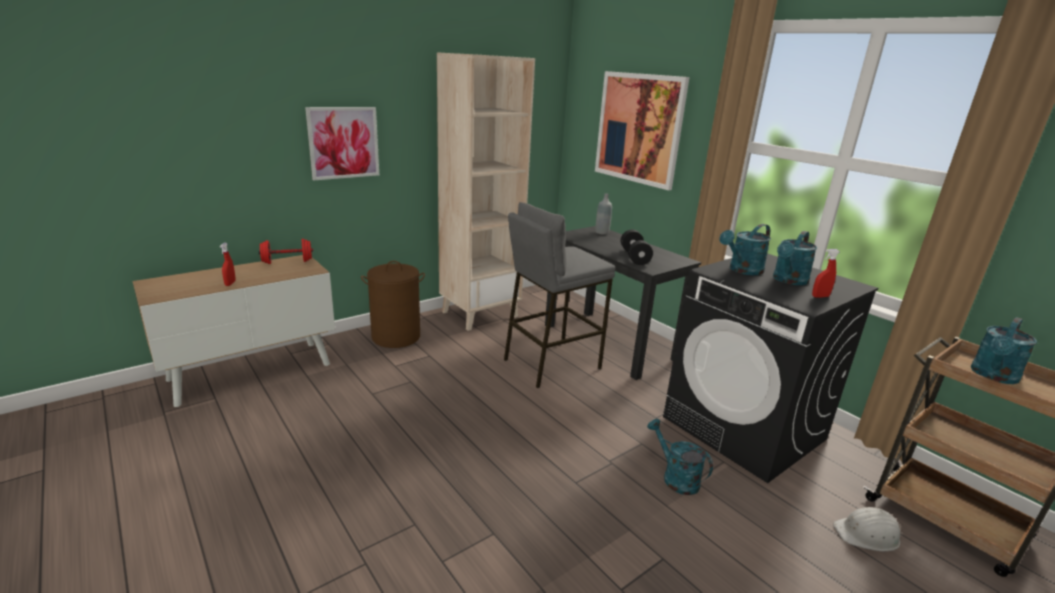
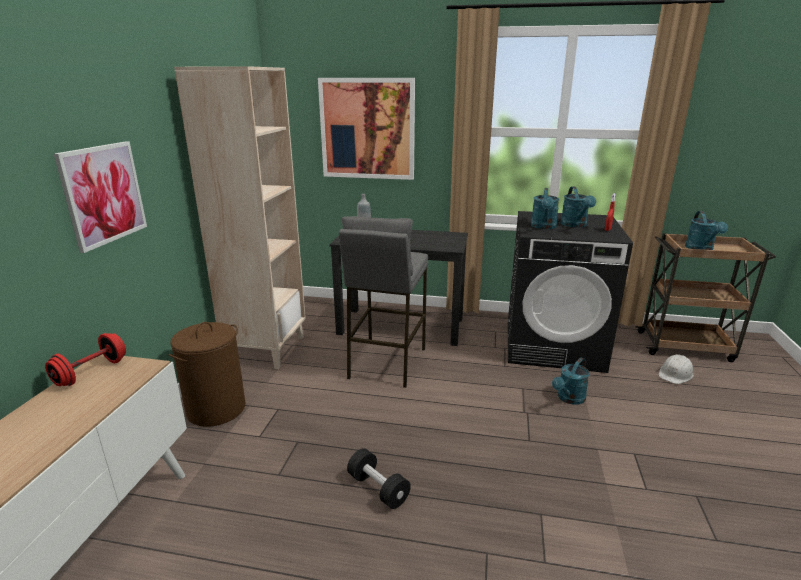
camera: 40 degrees left, 0 degrees up
red spray bottle [220,243,236,286] -> none
black dumbbell [621,230,653,265] -> black dumbbell moved to [347,448,411,509]
turquoise watering can [647,419,713,495] -> turquoise watering can turned 60 degrees counterclockwise [552,358,590,405]

